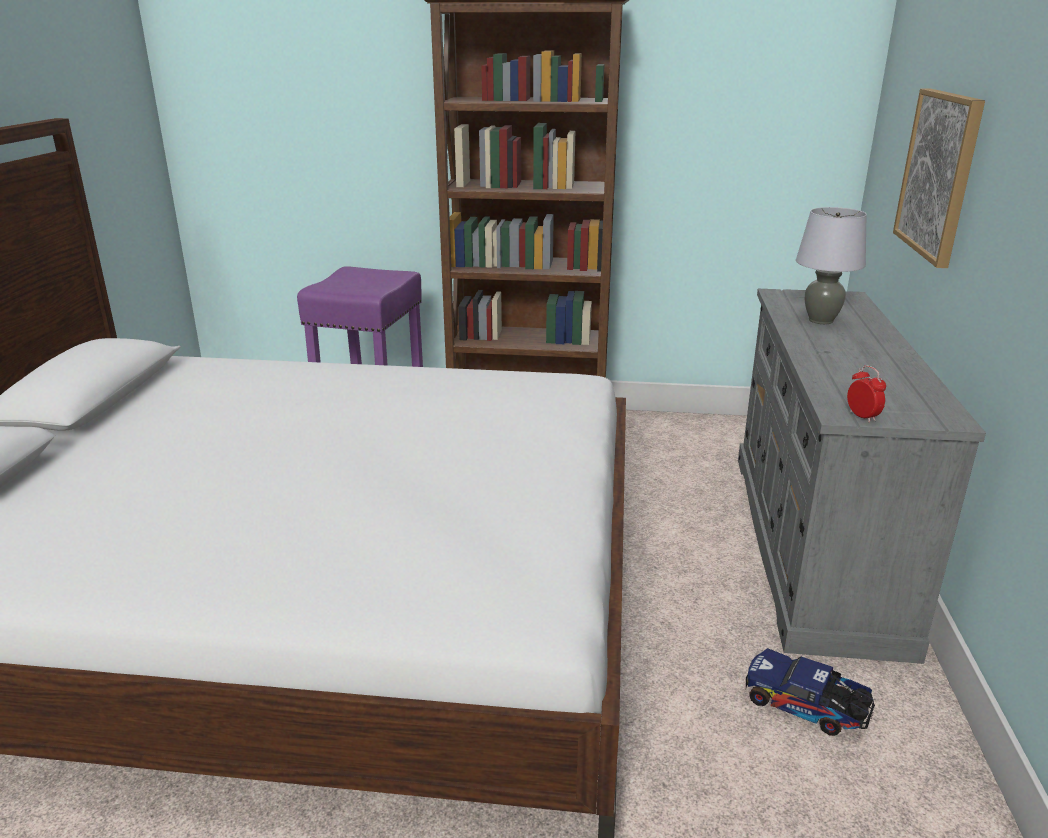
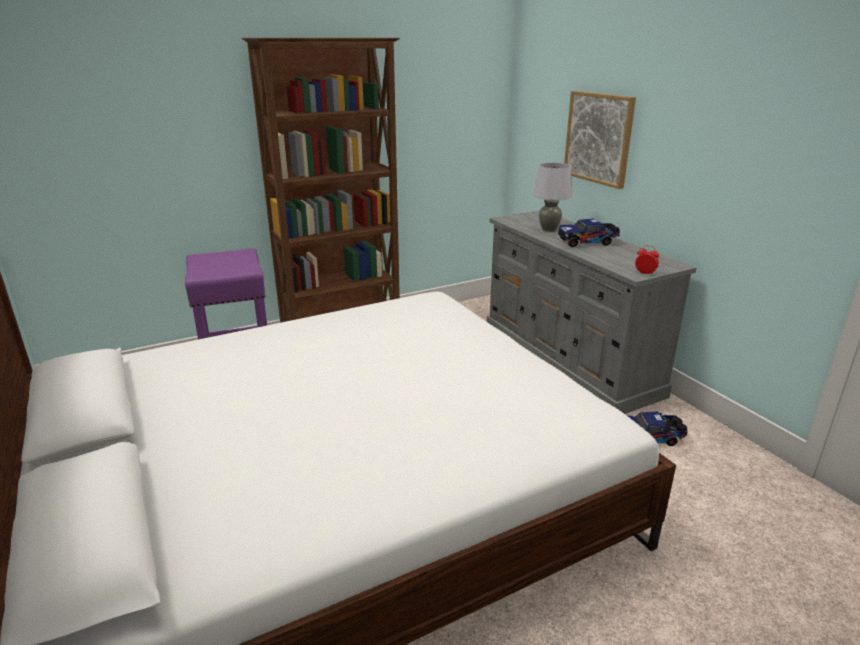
camera: 35 degrees left, 0 degrees up
none -> toy truck [558,218,620,247]

